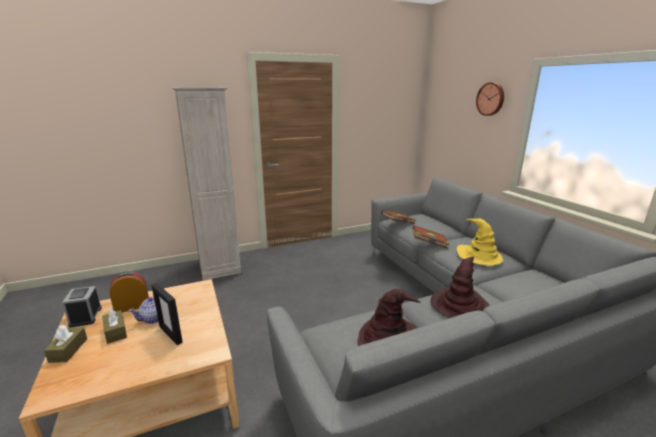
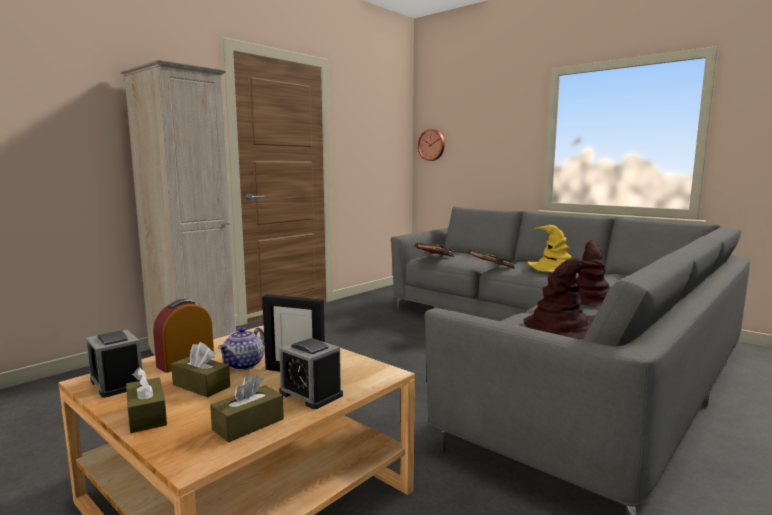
camera: 25 degrees left, 10 degrees down
wall clock [476,82,504,116] -> wall clock moved to [418,129,445,161]
none -> brown tissue box [210,375,284,442]
none -> alarm clock [279,337,343,409]

